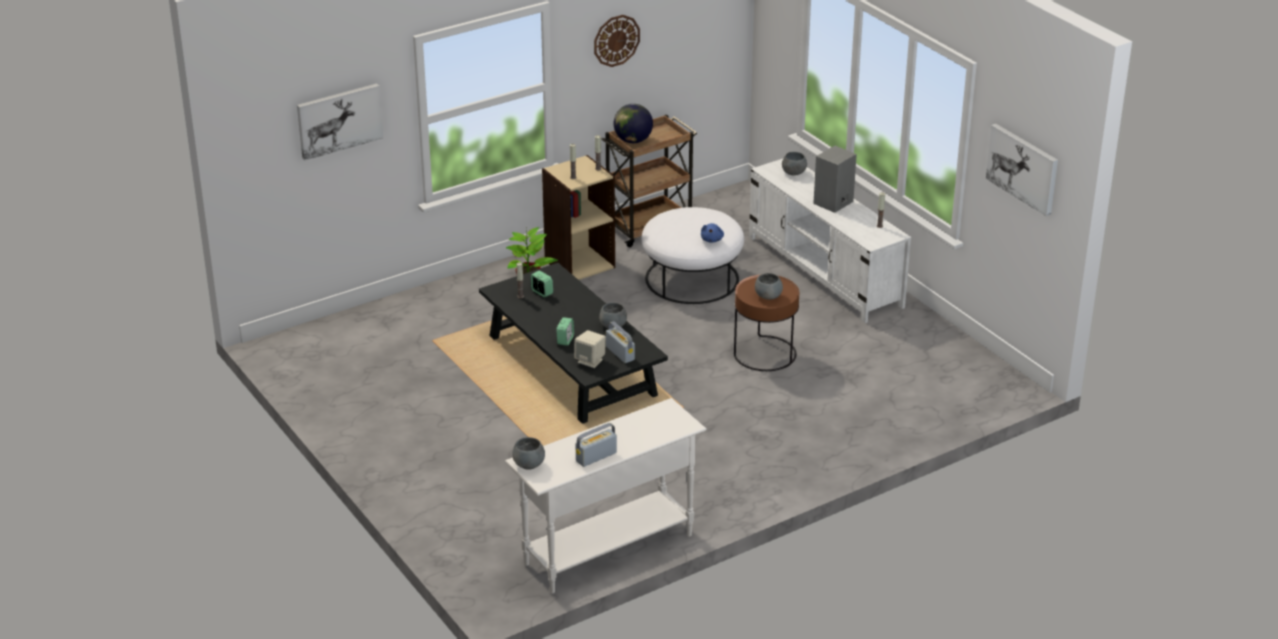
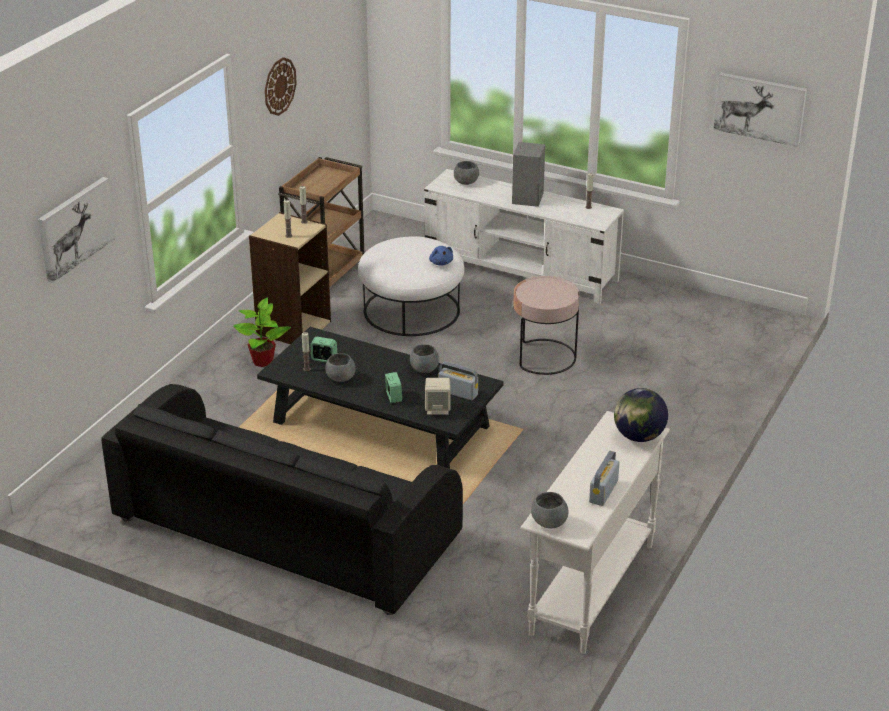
camera: 30 degrees left, 0 degrees up
globe [614,104,653,143] -> globe moved to [614,388,668,442]
brown side table [734,275,799,371] -> pink side table [513,276,579,375]
grey bowl [755,273,783,300] -> grey bowl moved to [325,353,356,382]
none -> black sofa [101,384,463,615]

